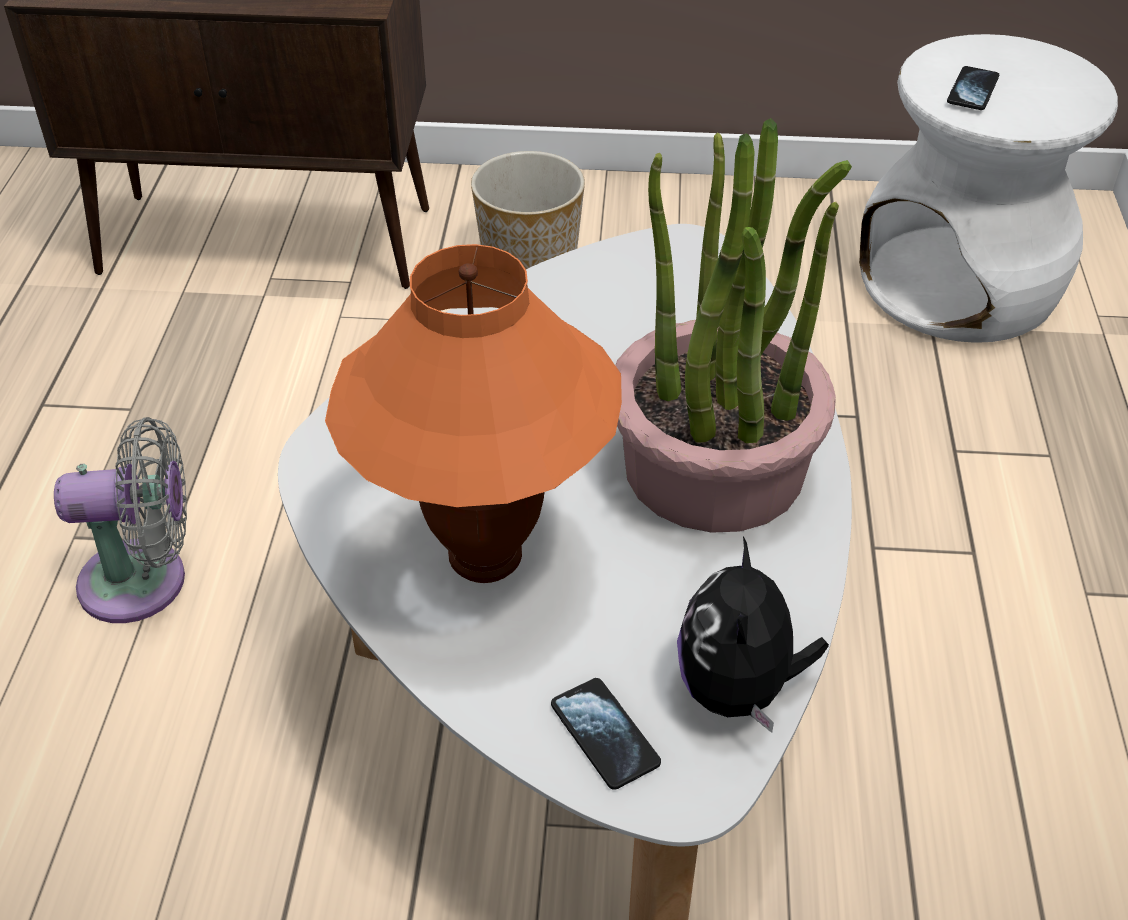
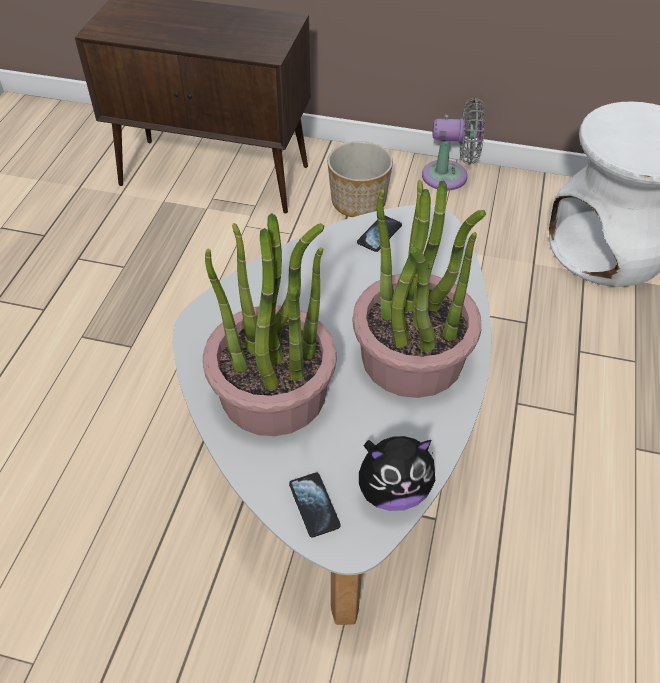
camera: 10 degrees right, 5 degrees up
grey fan [54,417,187,623] -> grey fan moved to [422,98,485,190]
orange table lamp [325,244,622,583] -> potted plant [203,213,337,436]
plush toy [677,536,829,733] -> plush toy turned 120 degrees counterclockwise [359,436,435,511]
phone [947,66,999,110] -> phone moved to [357,216,402,252]

